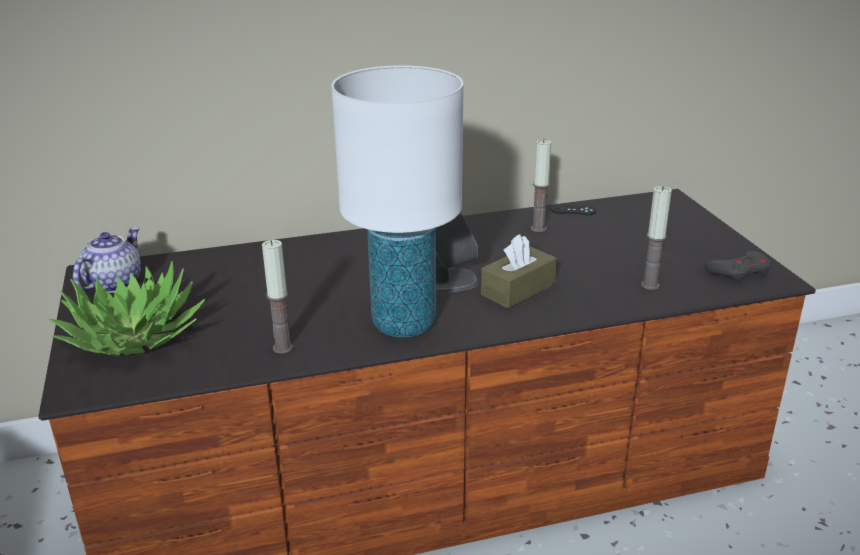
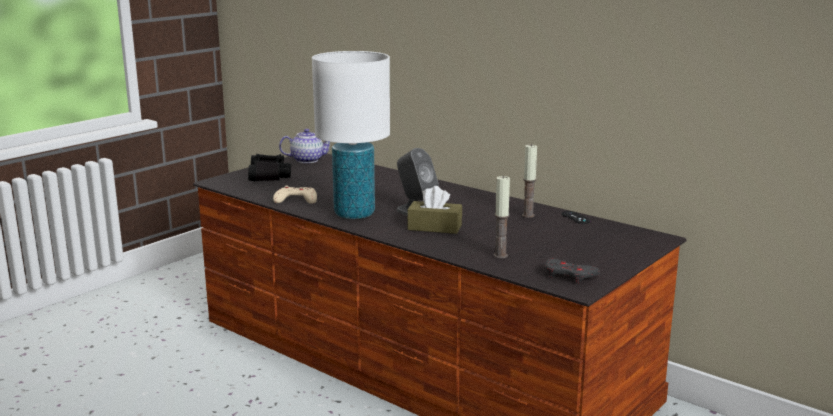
camera: 55 degrees right, 10 degrees down
potted plant [48,261,206,356] -> black binoculars [248,154,291,181]
candle [262,240,293,354] -> beige game controller [273,186,317,204]

